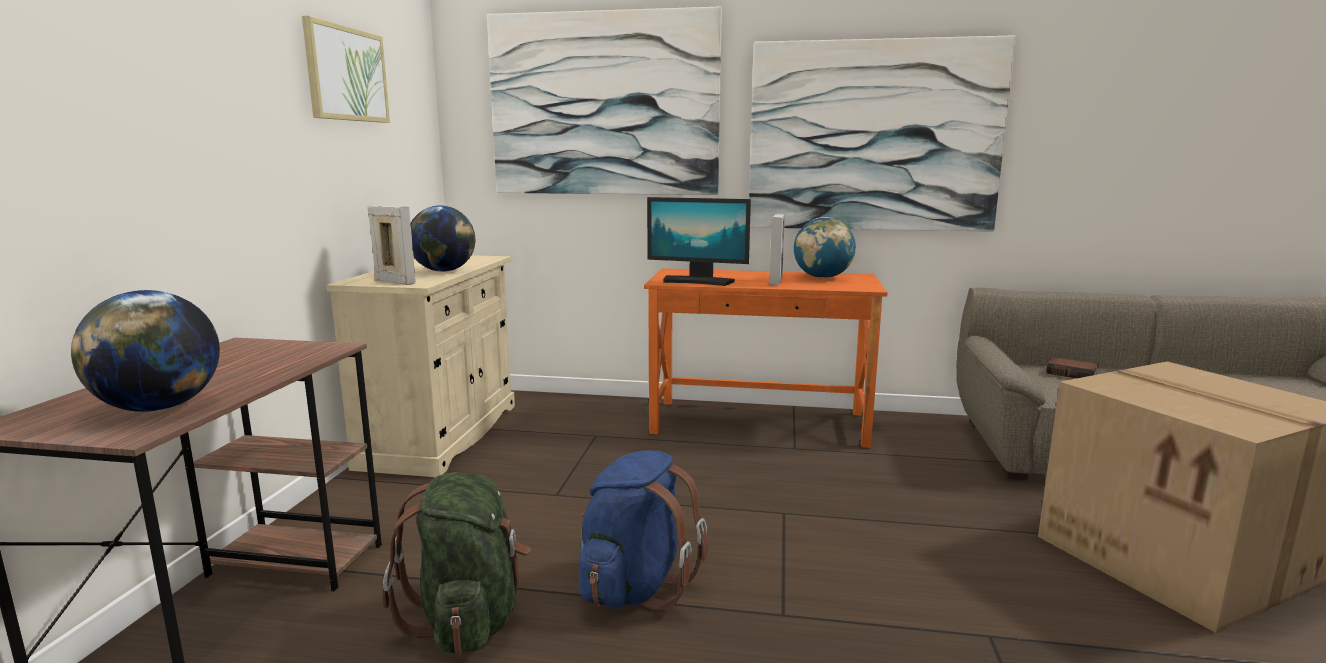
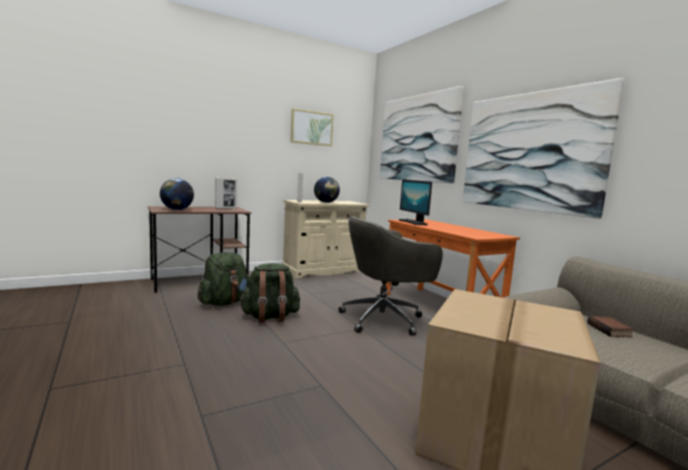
camera: 50 degrees right, 5 degrees down
blue backpack [579,450,708,610] -> green backpack [239,263,300,323]
picture frame [769,214,785,286] -> picture frame moved to [215,177,237,209]
globe [794,217,856,278] -> none
none -> grey office chair [338,216,443,336]

